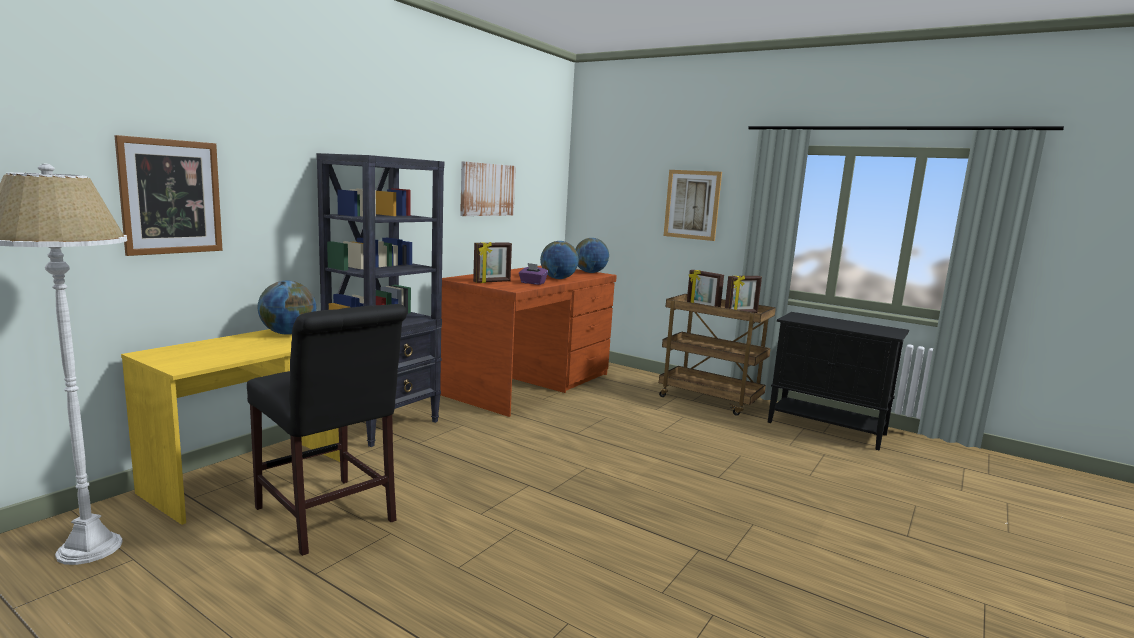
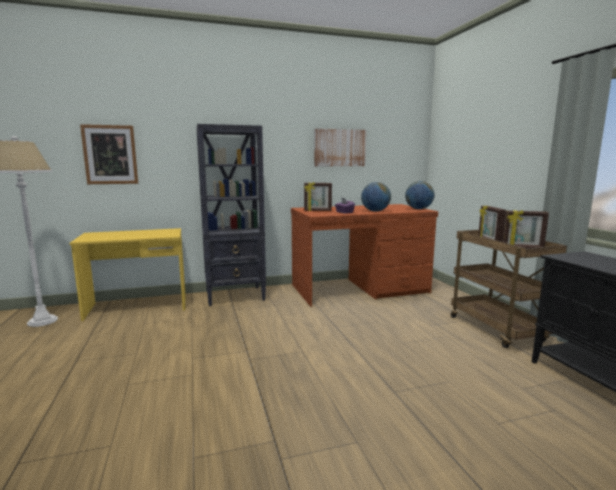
camera: 40 degrees right, 0 degrees up
black chair [247,304,407,556] -> none
globe [257,281,317,335] -> none
picture [664,170,722,241] -> none

